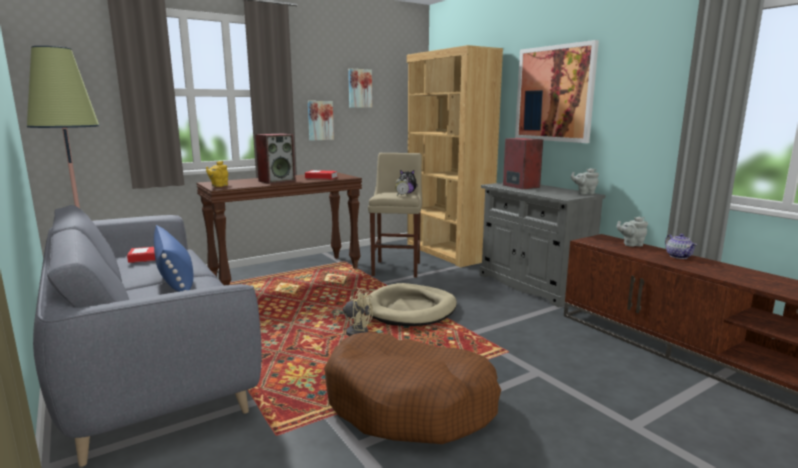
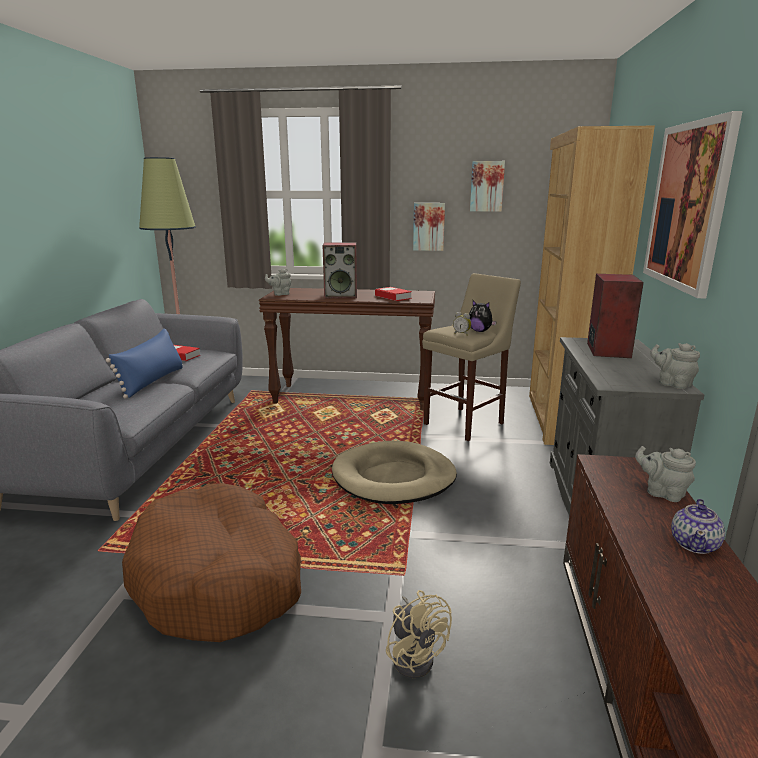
camera: 40 degrees right, 5 degrees up
yellow teapot [206,161,228,187] -> grey teapot [265,269,291,296]
beige fan [332,288,373,336] -> beige fan moved to [386,590,452,678]

